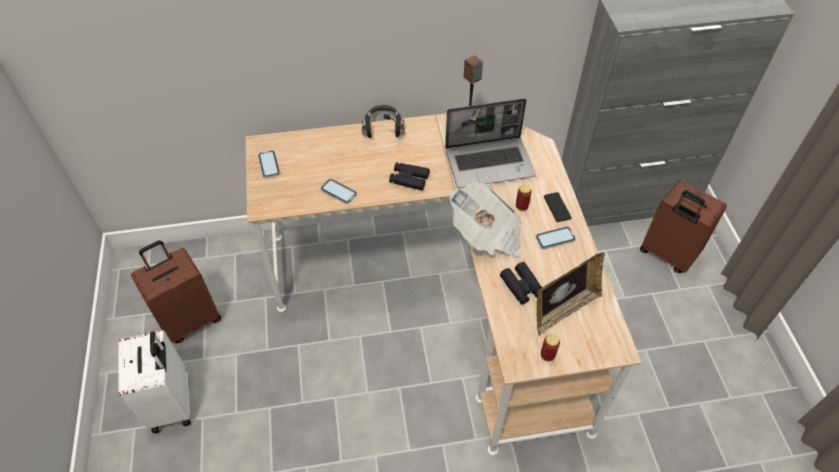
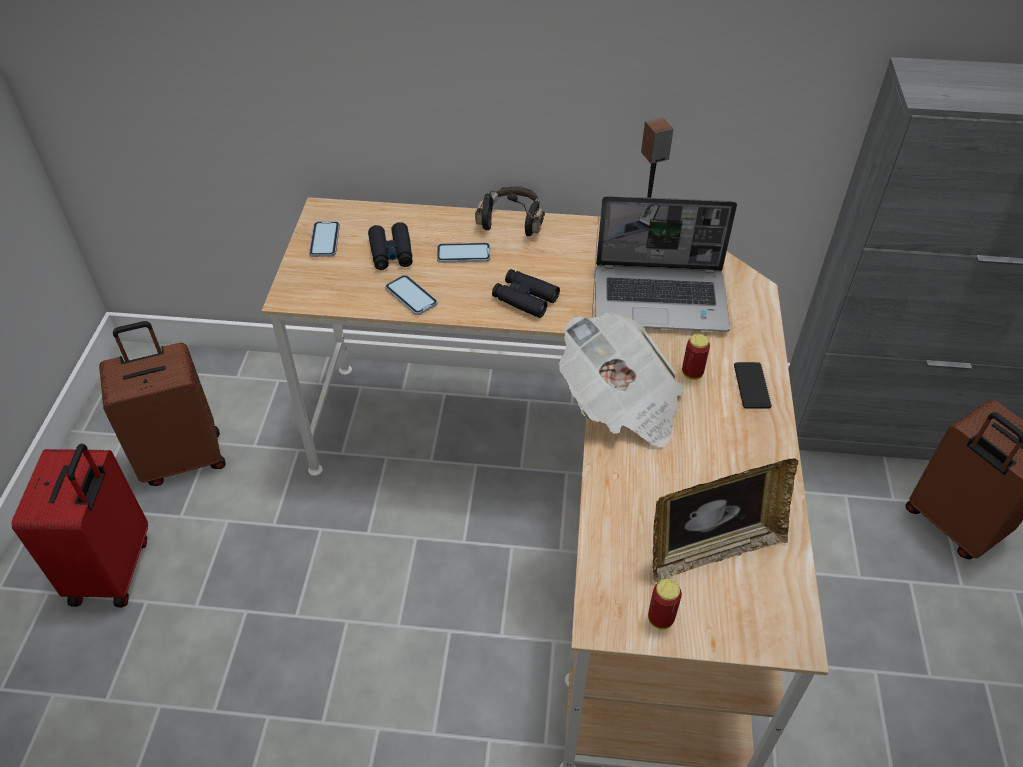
camera: 15 degrees right, 5 degrees down
white suitcase [118,330,191,433] -> red suitcase [12,444,148,607]
black binoculars [500,262,542,305] -> black binoculars moved to [368,222,413,270]
phone [536,226,576,249] -> phone moved to [437,243,490,263]

